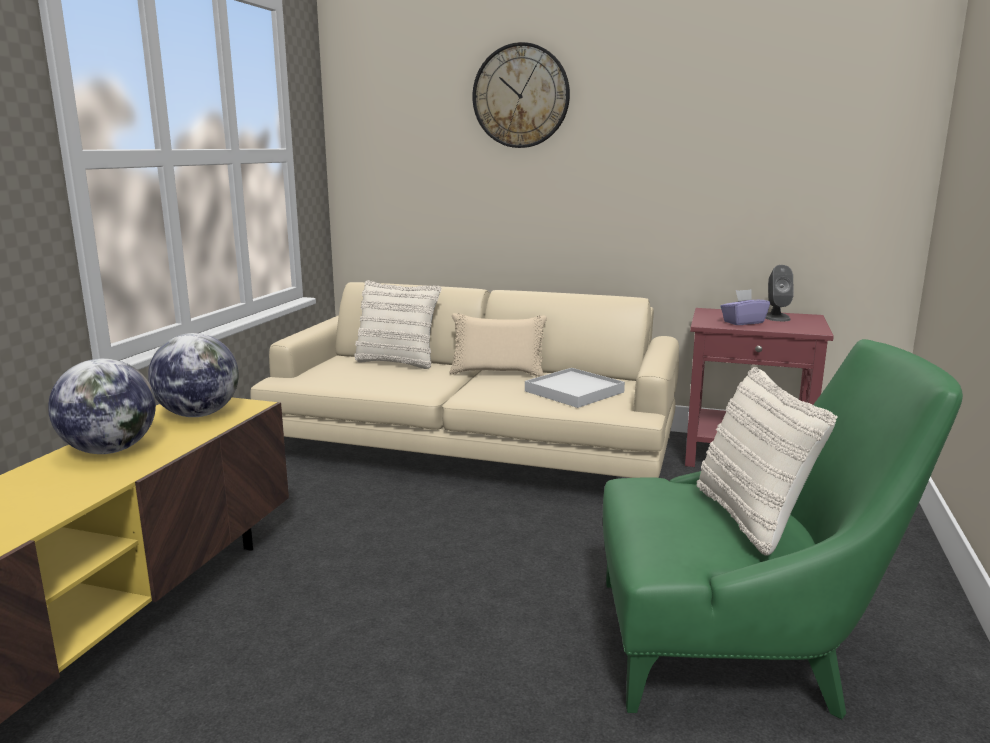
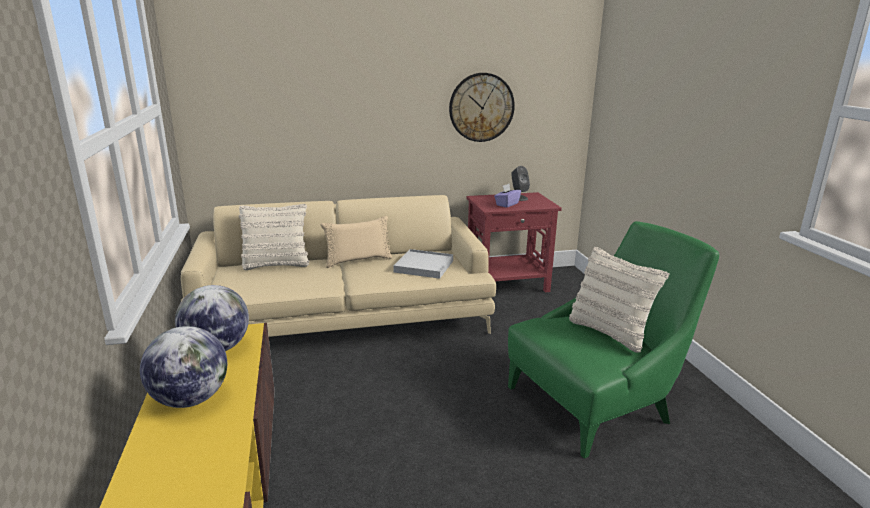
camera: 30 degrees left, 5 degrees up
wall clock [472,42,570,148] -> wall clock moved to [449,73,515,142]

